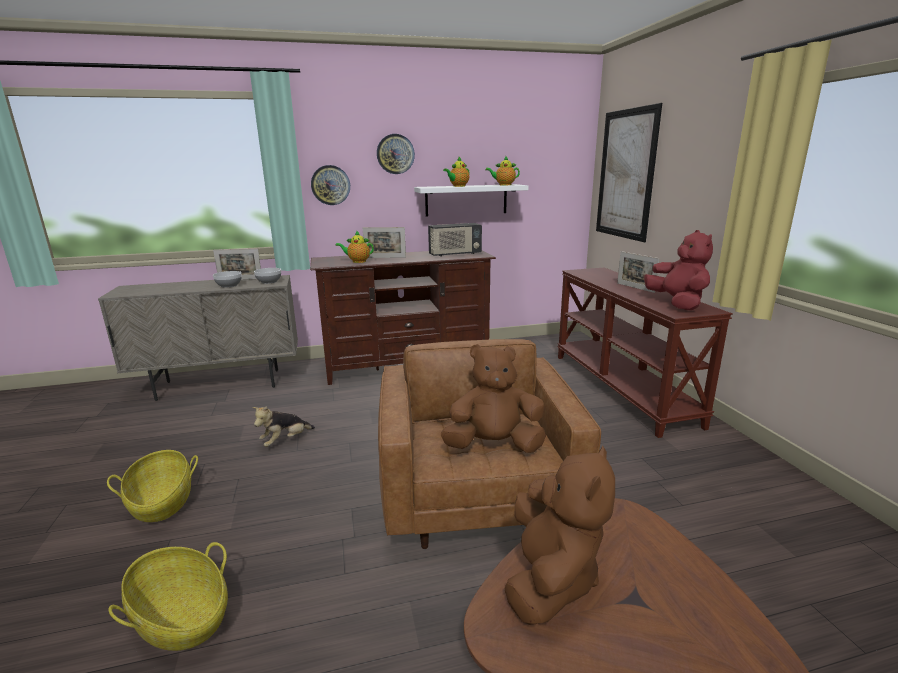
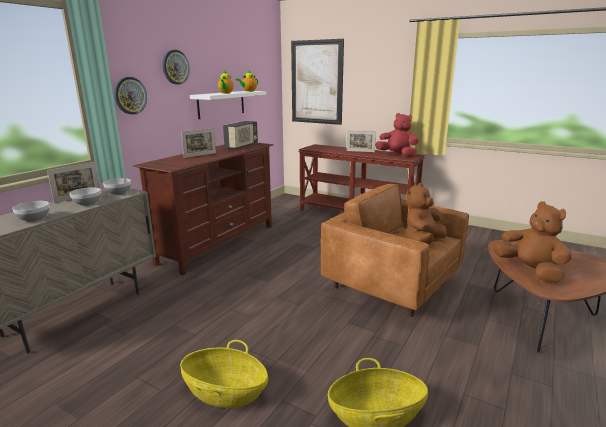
camera: 45 degrees left, 0 degrees up
plush toy [252,406,315,447] -> none
teapot [335,230,374,263] -> none
none -> bowl [13,201,49,222]

